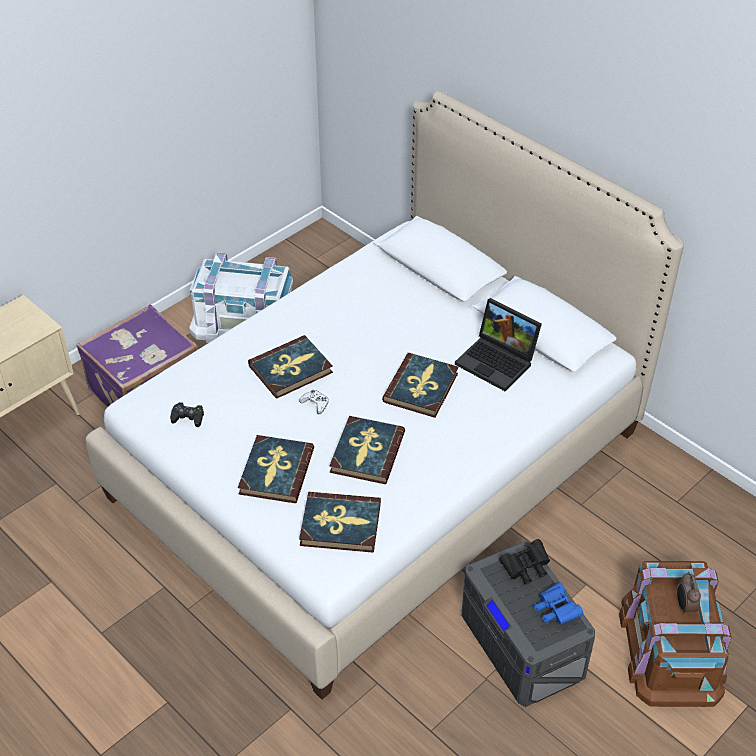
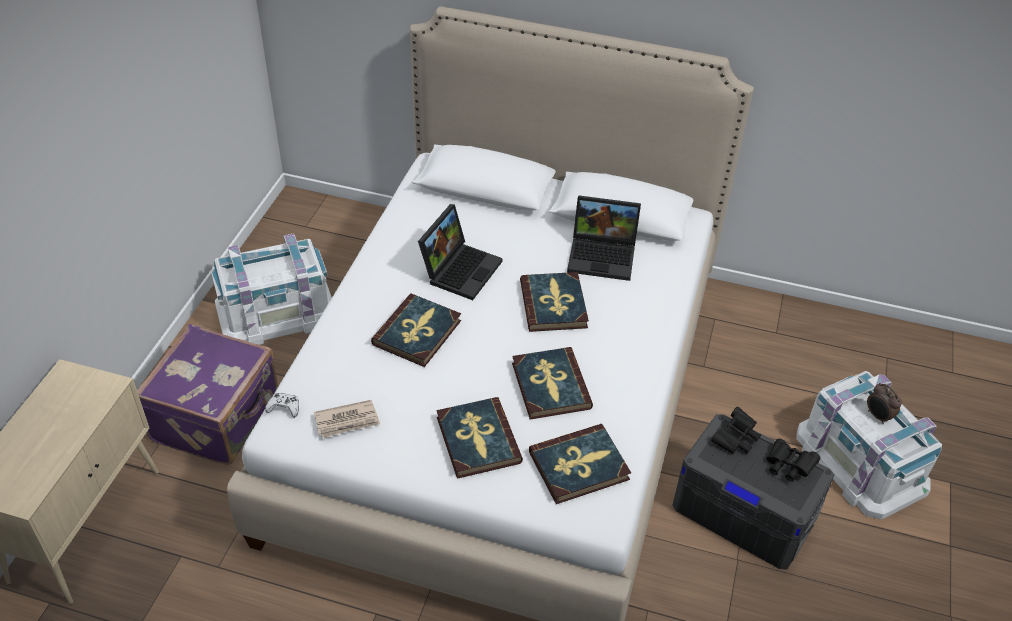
camera: 30 degrees left, 0 degrees up
black game controller [170,402,204,427] -> newspaper [314,400,380,438]
white game controller [299,390,329,414] -> white game controller moved to [265,393,299,418]
blue binoculars [534,582,584,625] -> black binoculars [766,439,820,482]
brown storage box [619,561,732,707] -> white storage box [796,371,942,520]
none -> laptop [418,204,503,300]

